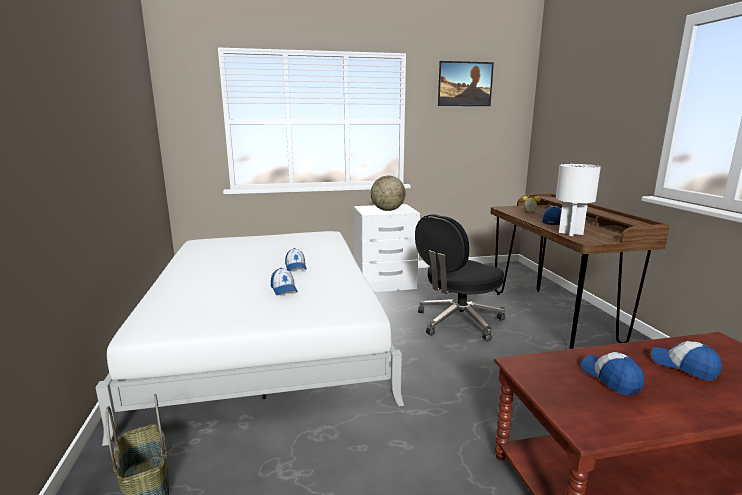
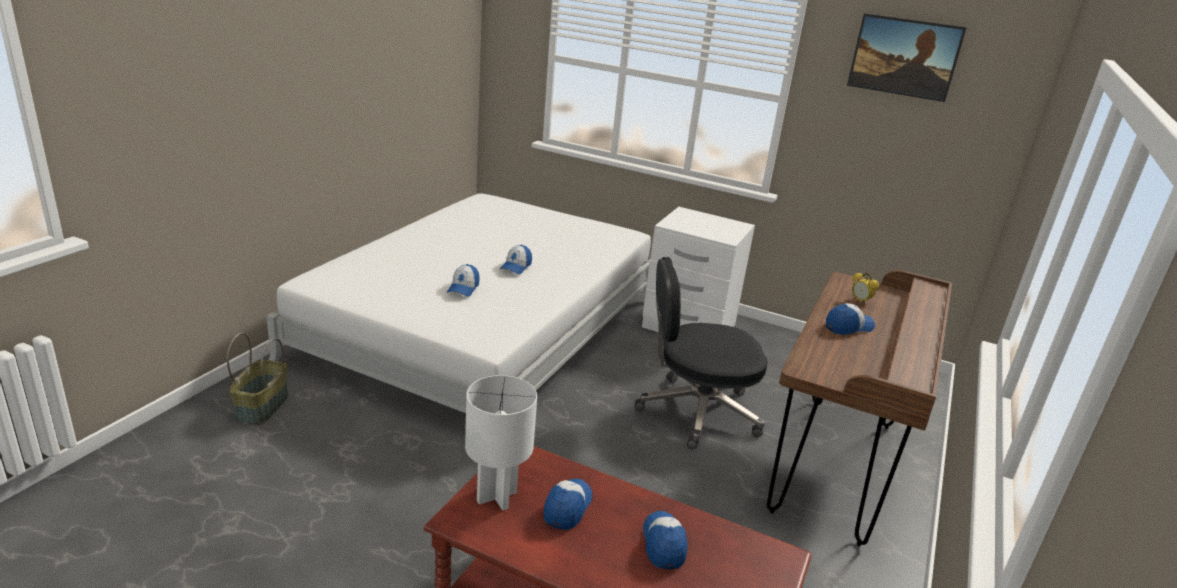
camera: 35 degrees right, 10 degrees up
globe [371,176,406,211] -> none
white table lamp [556,164,601,236] -> white table lamp moved to [465,375,537,511]

